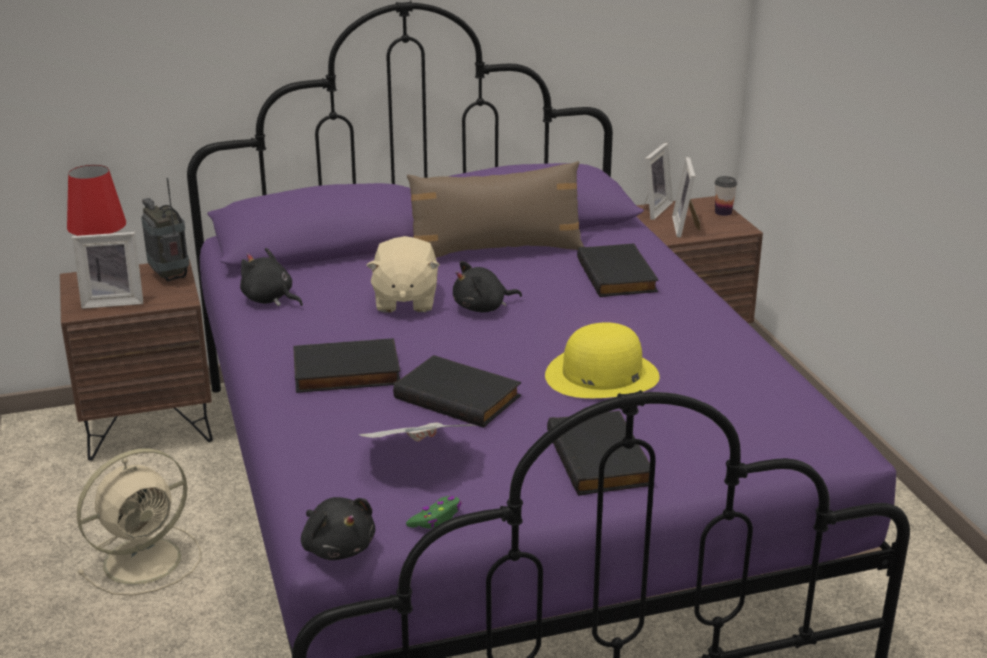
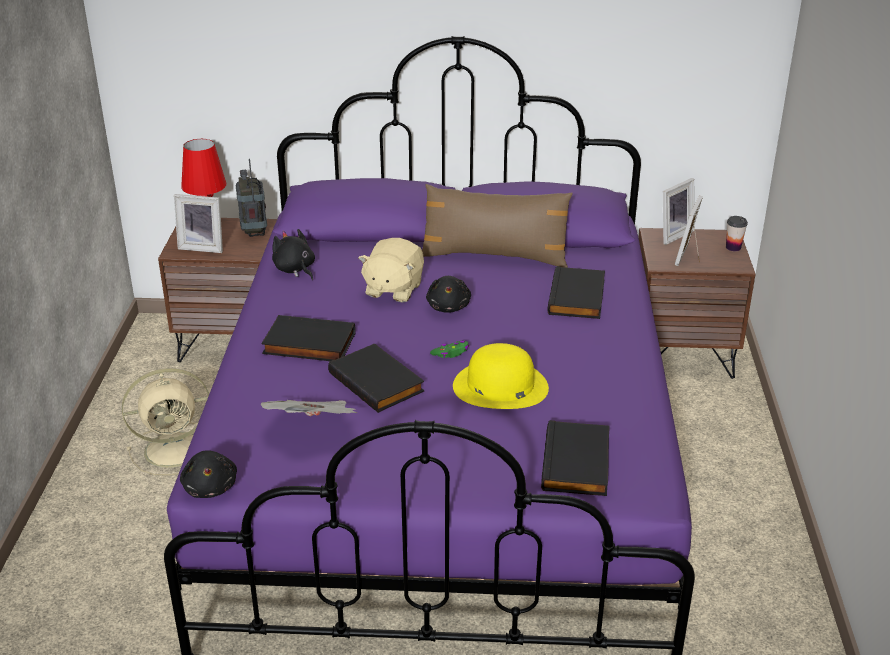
camera: 20 degrees right, 5 degrees up
green game controller [406,496,461,529] -> green game controller moved to [430,340,469,358]
black plush toy [453,261,522,312] -> black plush toy turned 90 degrees counterclockwise [426,276,471,313]
black book [547,411,650,496] -> black book moved to [541,420,610,496]

